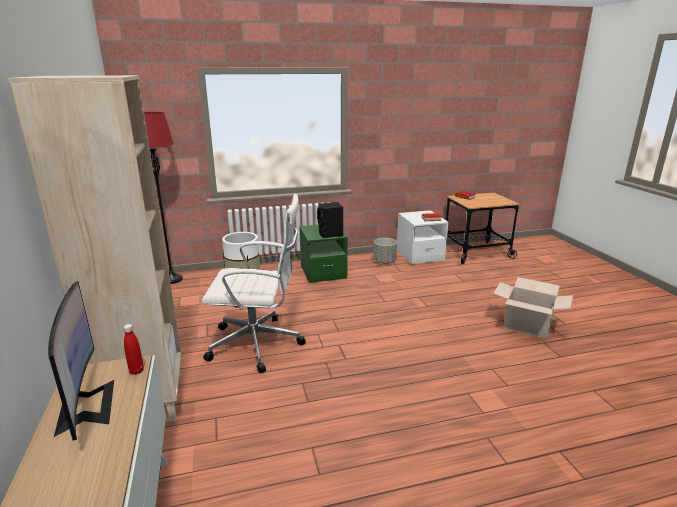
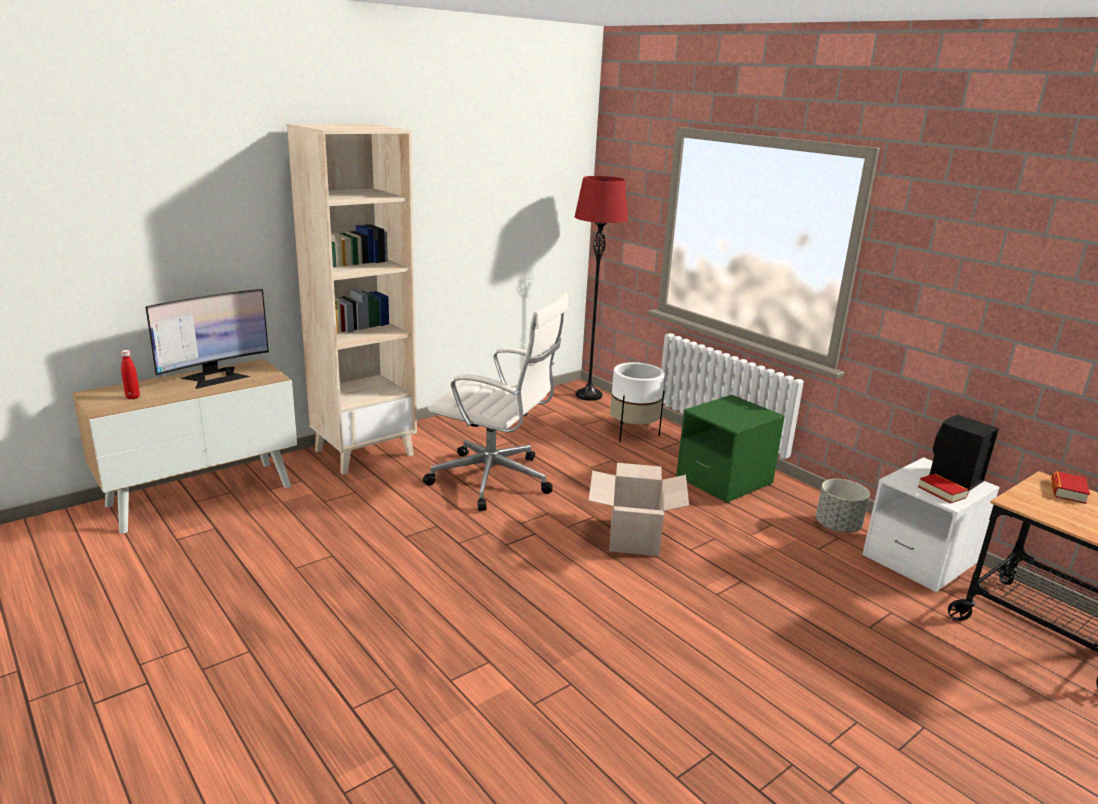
camera: 65 degrees right, 0 degrees up
red bottle [123,324,144,375] -> red bottle moved to [121,350,140,399]
white office chair [202,194,306,373] -> white office chair turned 45 degrees counterclockwise [423,293,569,511]
black speaker [317,202,343,238] -> black speaker moved to [929,415,999,491]
cardboard box [494,277,573,339] -> cardboard box moved to [589,463,689,556]

